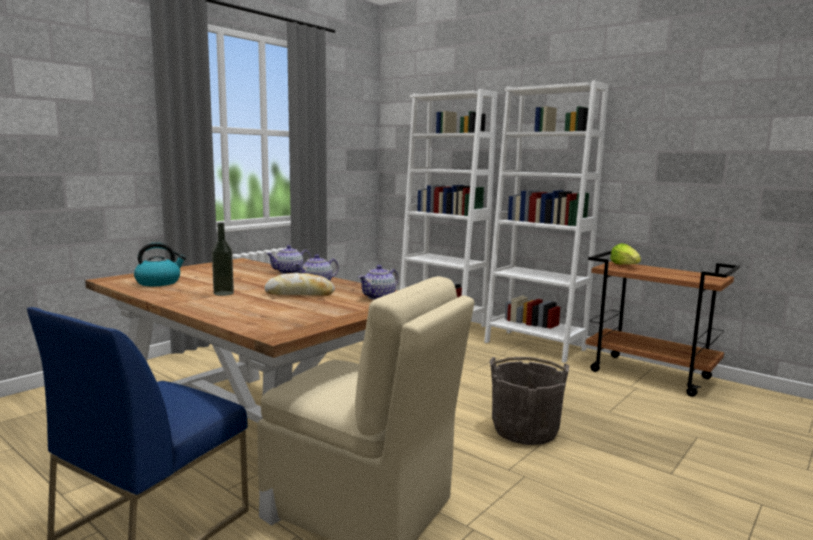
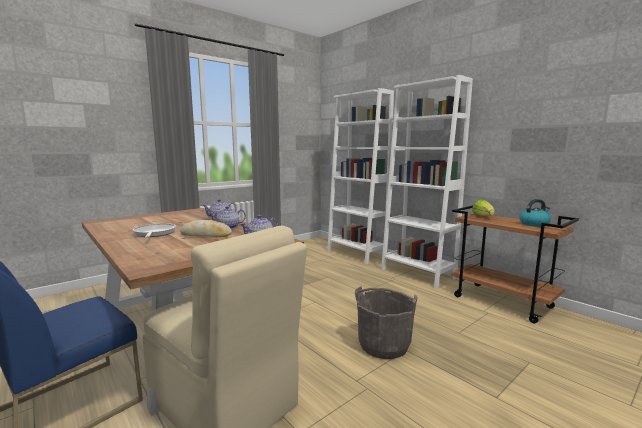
camera: 10 degrees right, 0 degrees up
kettle [134,242,186,286] -> kettle moved to [519,199,551,227]
bottle [212,223,234,296] -> frying pan [133,223,176,237]

